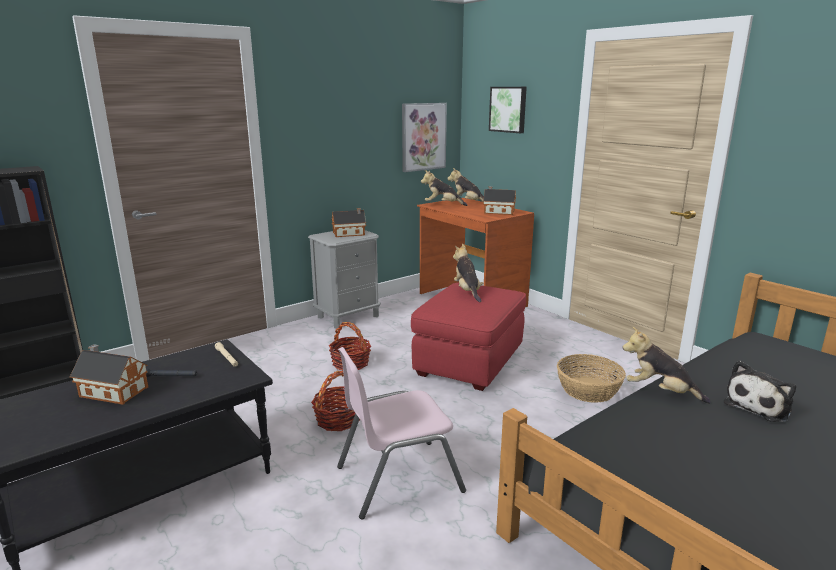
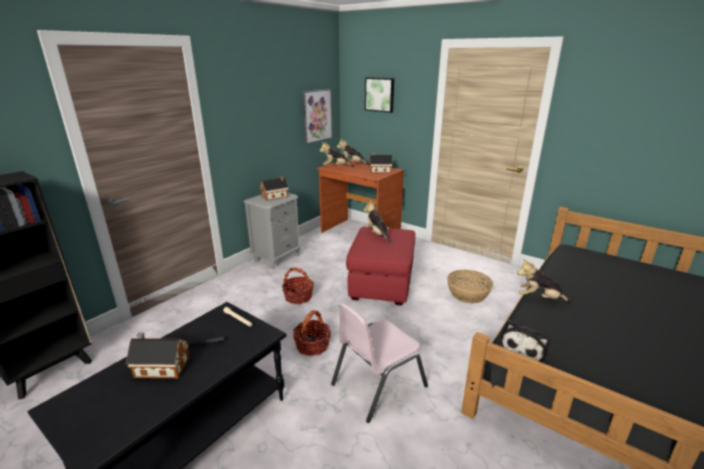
camera: 15 degrees left, 5 degrees up
plush toy [724,361,796,422] -> plush toy moved to [500,320,551,363]

